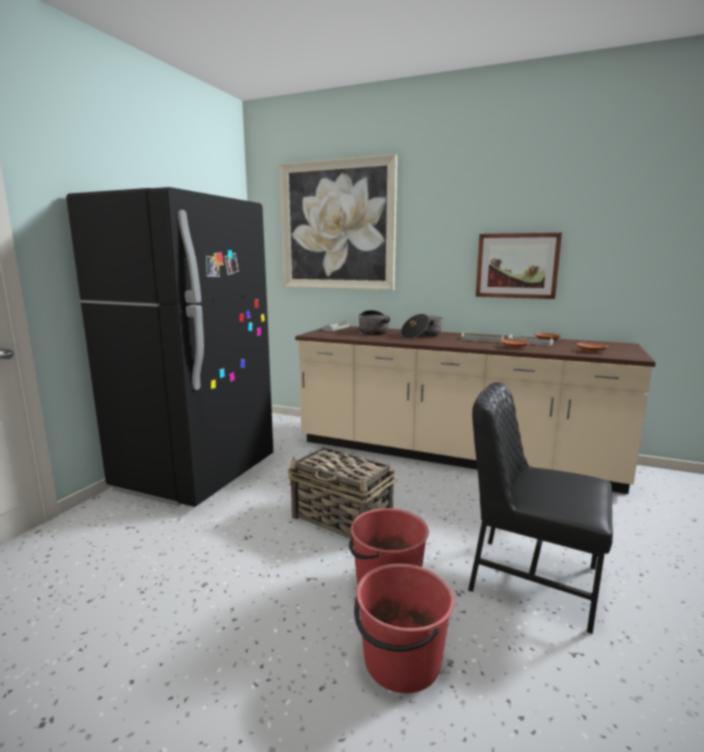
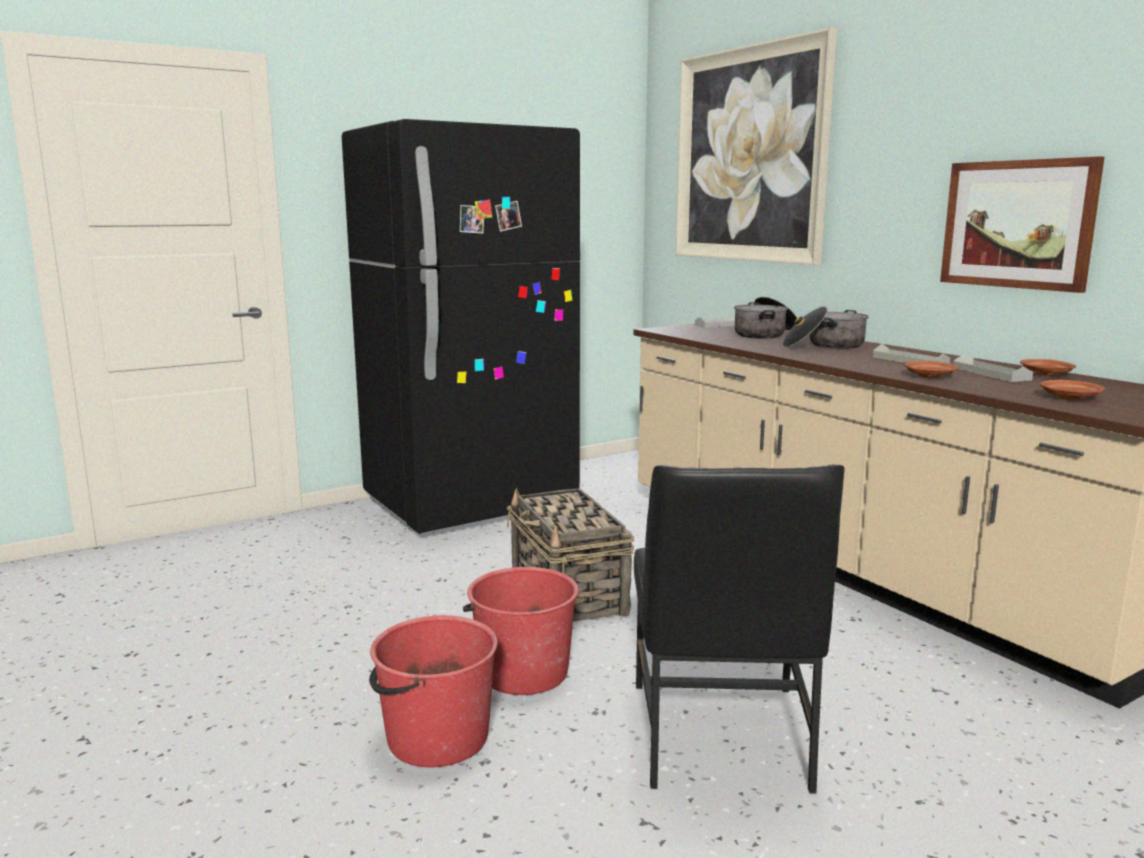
camera: 35 degrees right, 0 degrees up
black chair [468,382,613,634] -> black chair turned 150 degrees counterclockwise [634,464,845,794]

